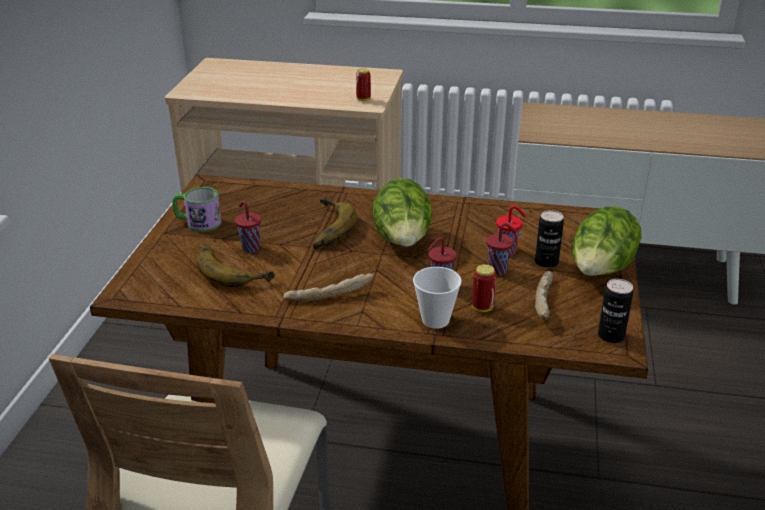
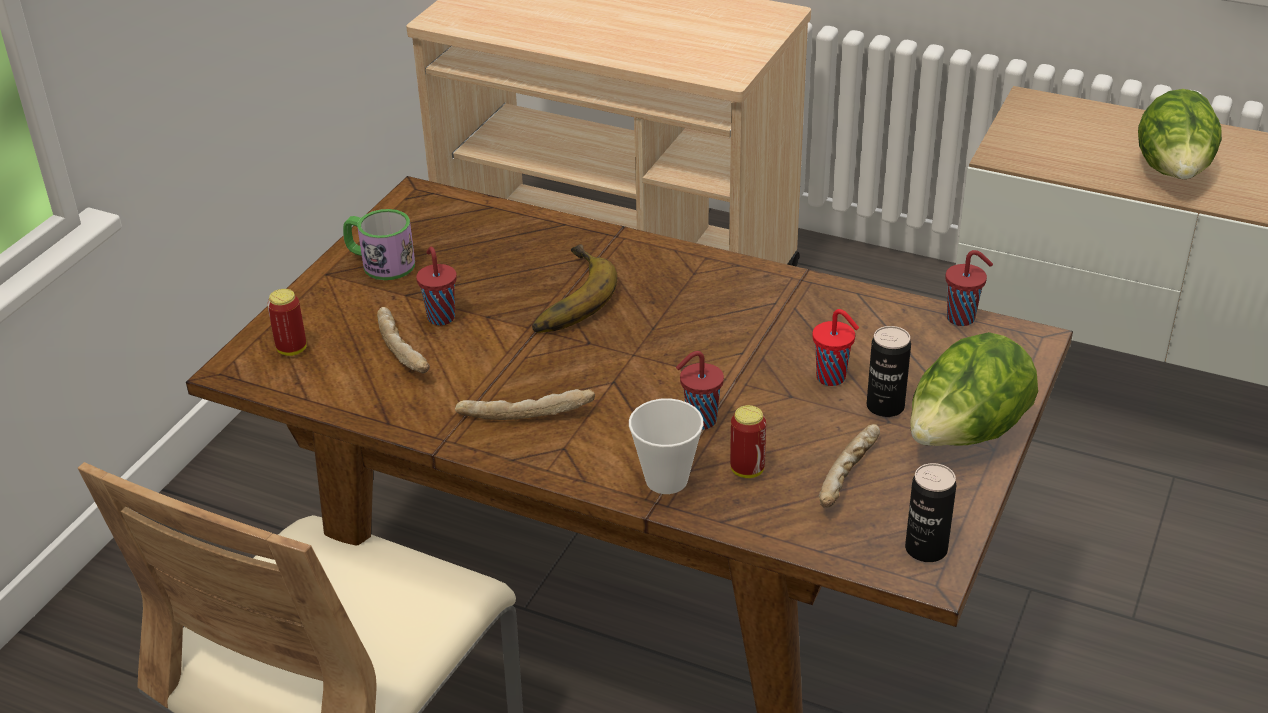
camera: 15 degrees right, 5 degrees up
banana [197,247,275,287] -> bread [377,307,430,373]
can [356,68,371,101] -> can moved to [267,289,306,356]
lettuce [372,178,433,247] -> lettuce moved to [1138,89,1222,179]
red cup [486,223,517,275] -> red cup moved to [945,250,993,326]

